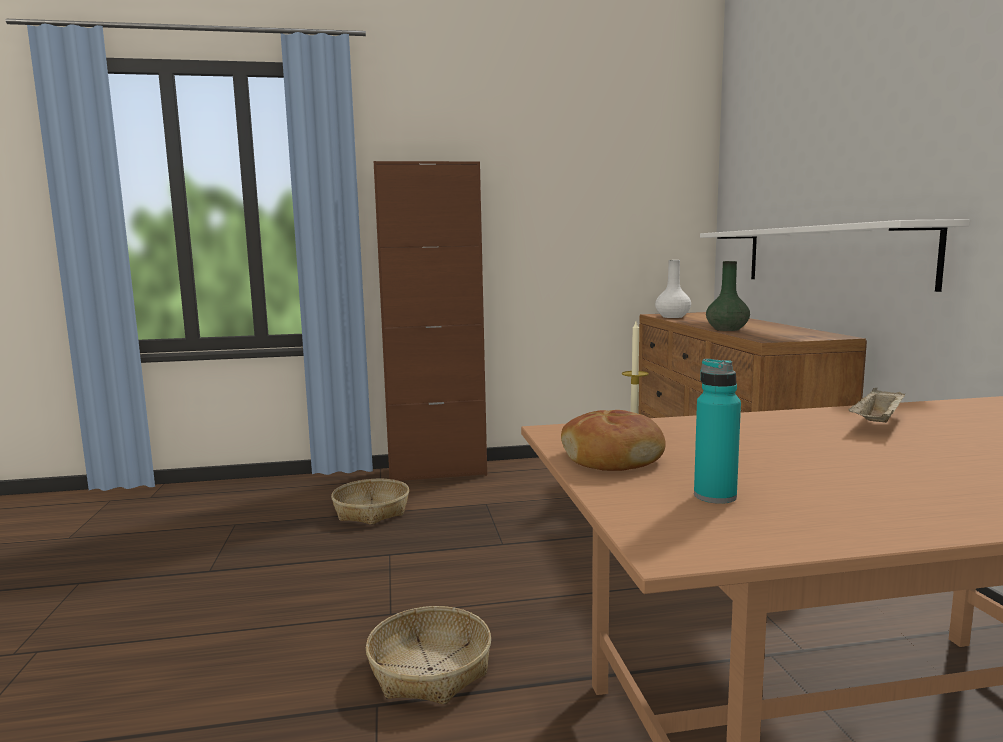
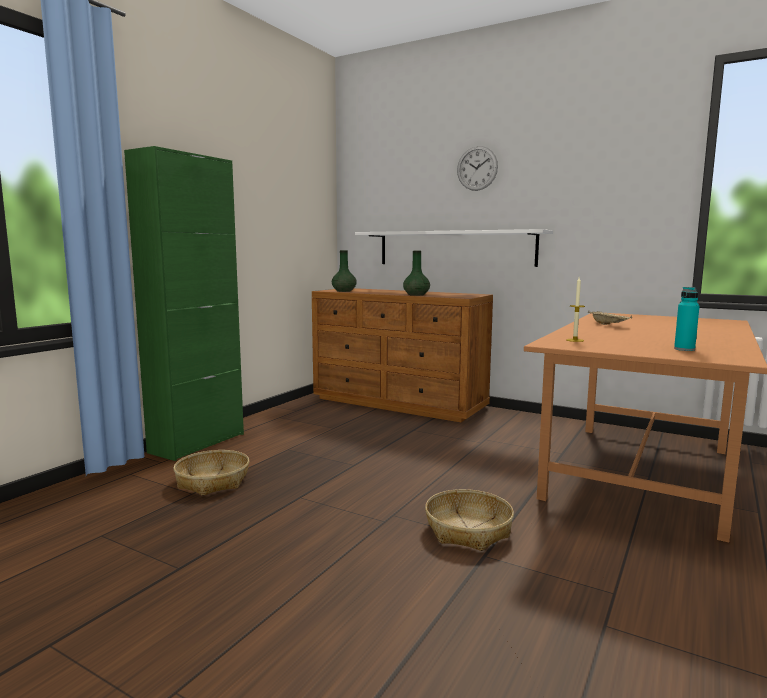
camera: 50 degrees left, 0 degrees up
brown cabinet [374,161,487,481] -> green cabinet [124,146,244,461]
bread [561,410,666,471] -> none
white vase [655,260,691,318] -> green vase [332,250,357,292]
none -> wall clock [457,146,498,191]

